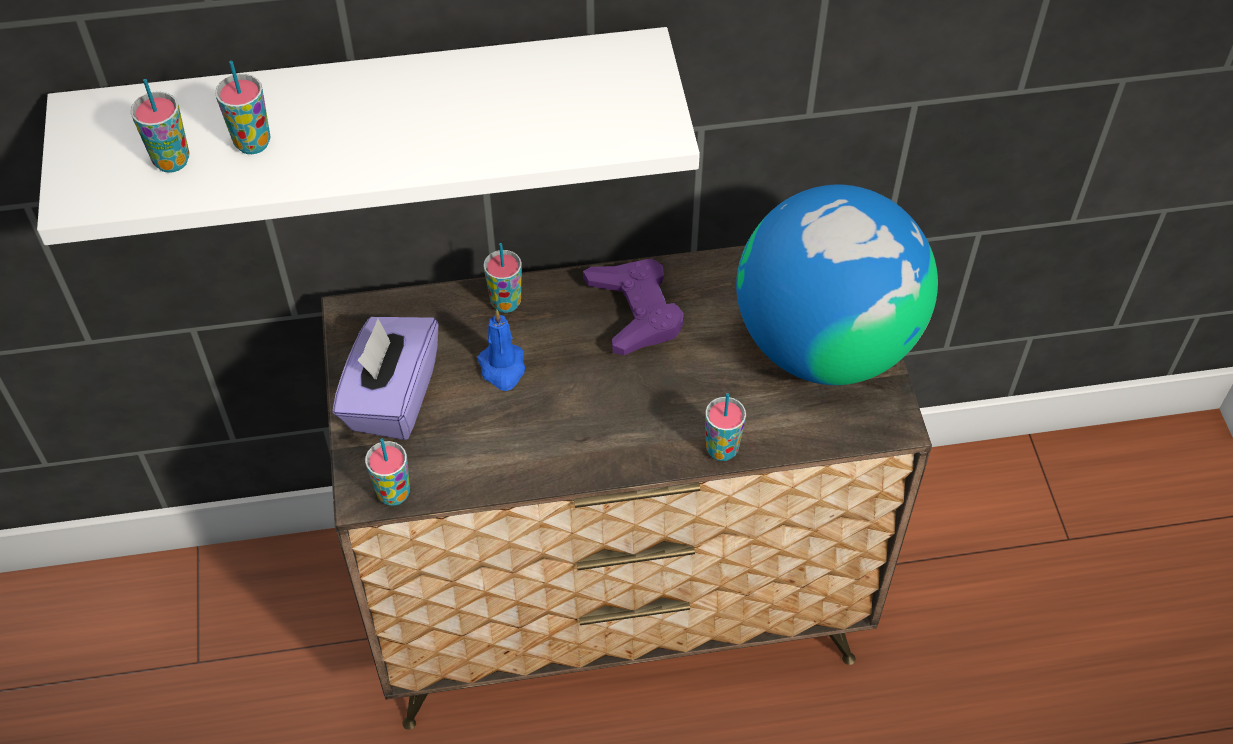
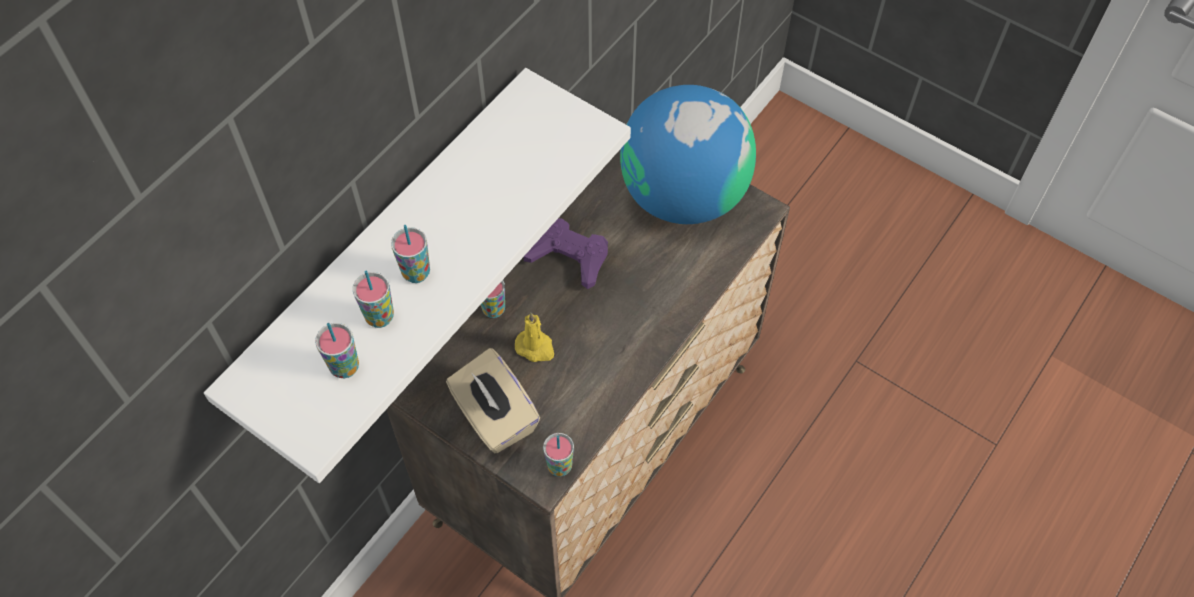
camera: 45 degrees left, 5 degrees up
purple tissue box [333,317,438,440] -> beige tissue box [446,348,540,453]
blue candle [477,309,525,391] -> yellow candle [515,312,554,362]
cup [705,393,746,461] -> cup moved to [391,225,430,283]

